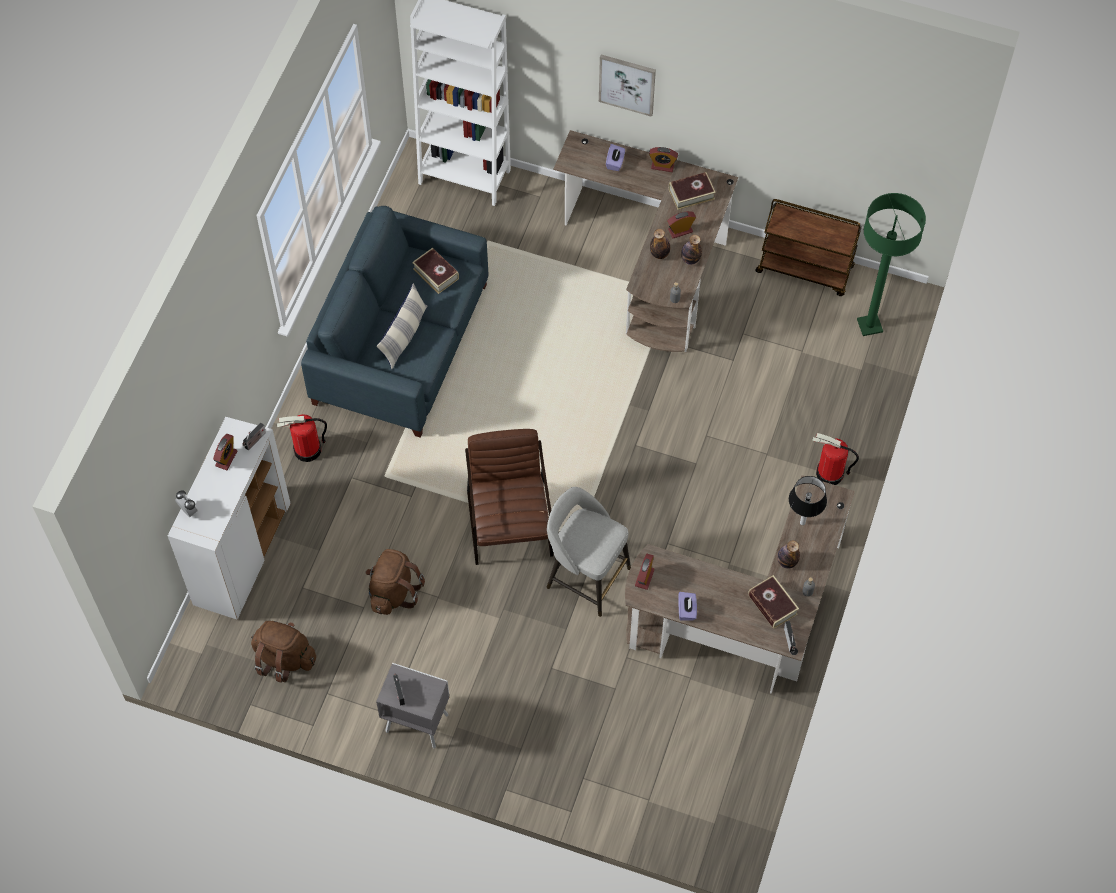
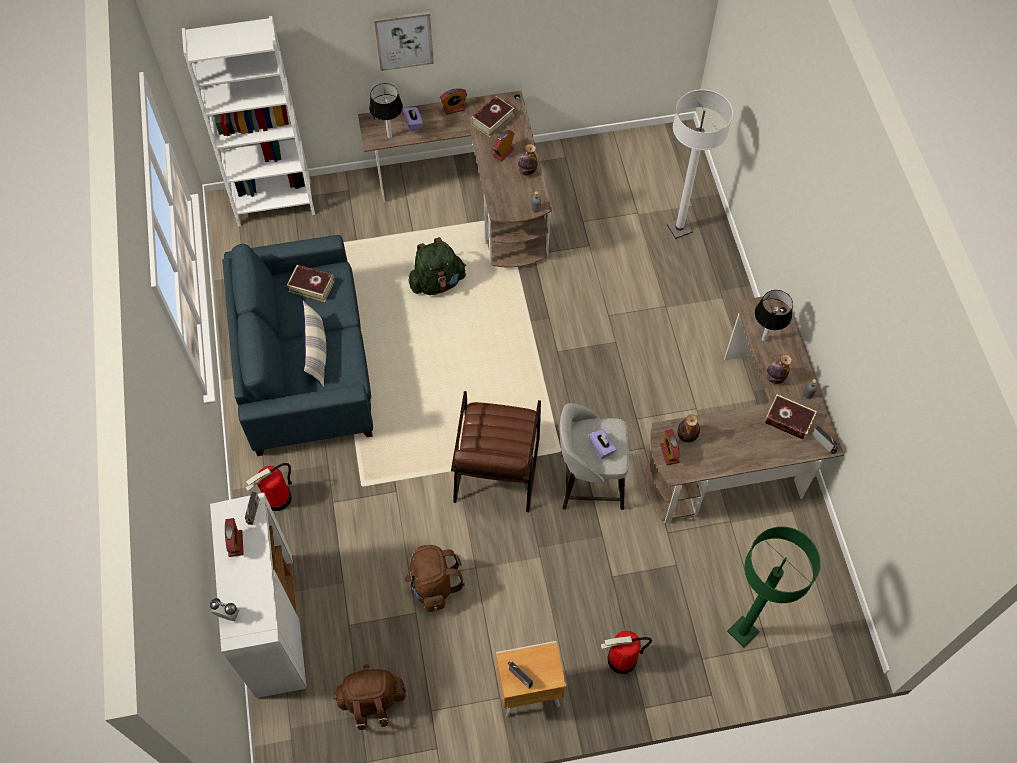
camera: 30 degrees left, 0 degrees up
grey nightstand [376,663,450,749] -> brown nightstand [496,641,566,717]
brown armchair [465,429,553,565] -> brown armchair turned 135 degrees counterclockwise [451,391,541,512]
bottle [650,229,670,259] -> bottle moved to [677,414,700,443]
purple tissue box [678,592,697,621] -> purple tissue box moved to [589,429,617,459]
brown cart [755,199,862,296] -> none
fire extinguisher [812,433,859,485] -> fire extinguisher moved to [600,631,652,674]
green floor lamp [857,193,926,336] -> green floor lamp moved to [727,526,821,647]
none -> table lamp [369,83,403,138]
none -> green backpack [409,237,466,295]
none -> white floor lamp [667,89,733,239]

